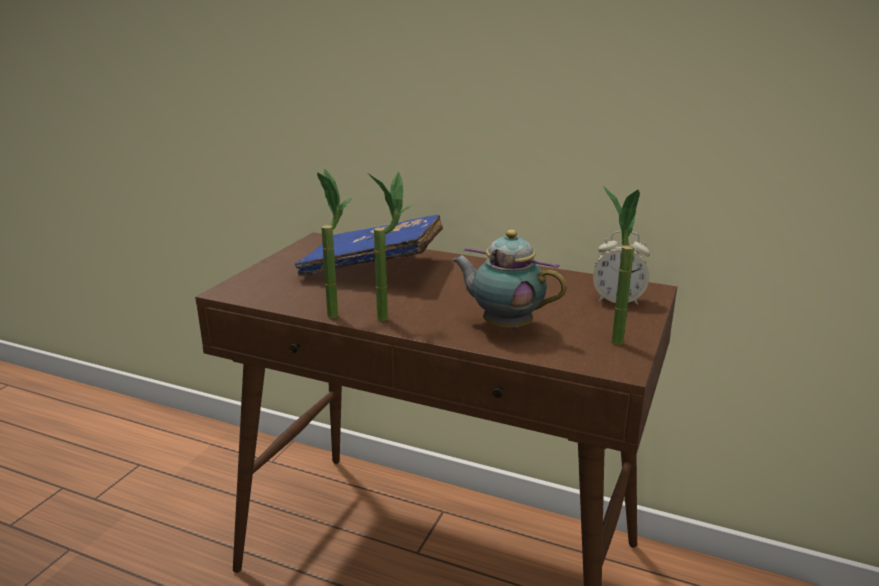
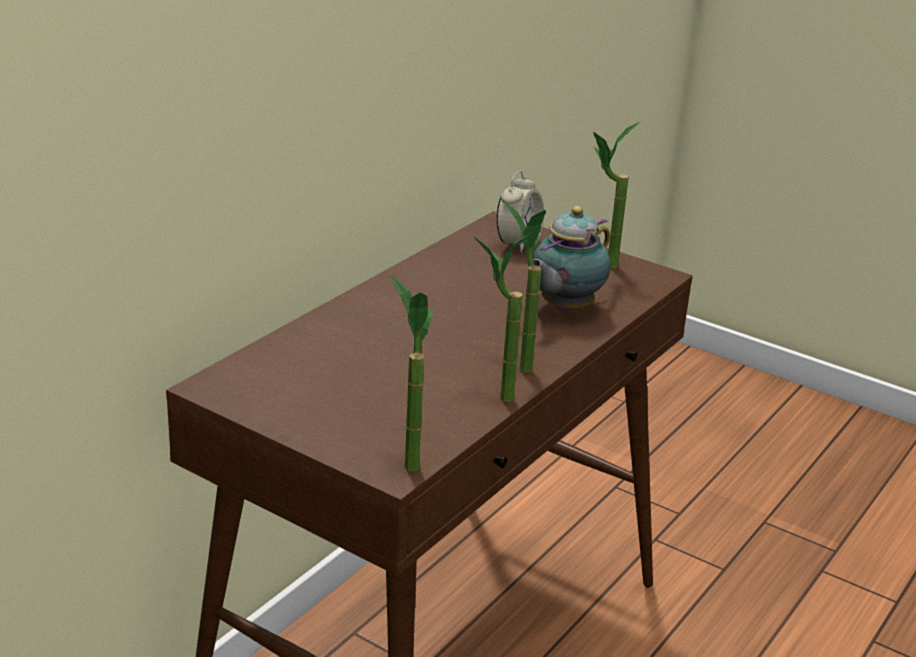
camera: 80 degrees left, 5 degrees up
blue book [295,214,443,276] -> none
none -> potted plant [391,275,433,472]

